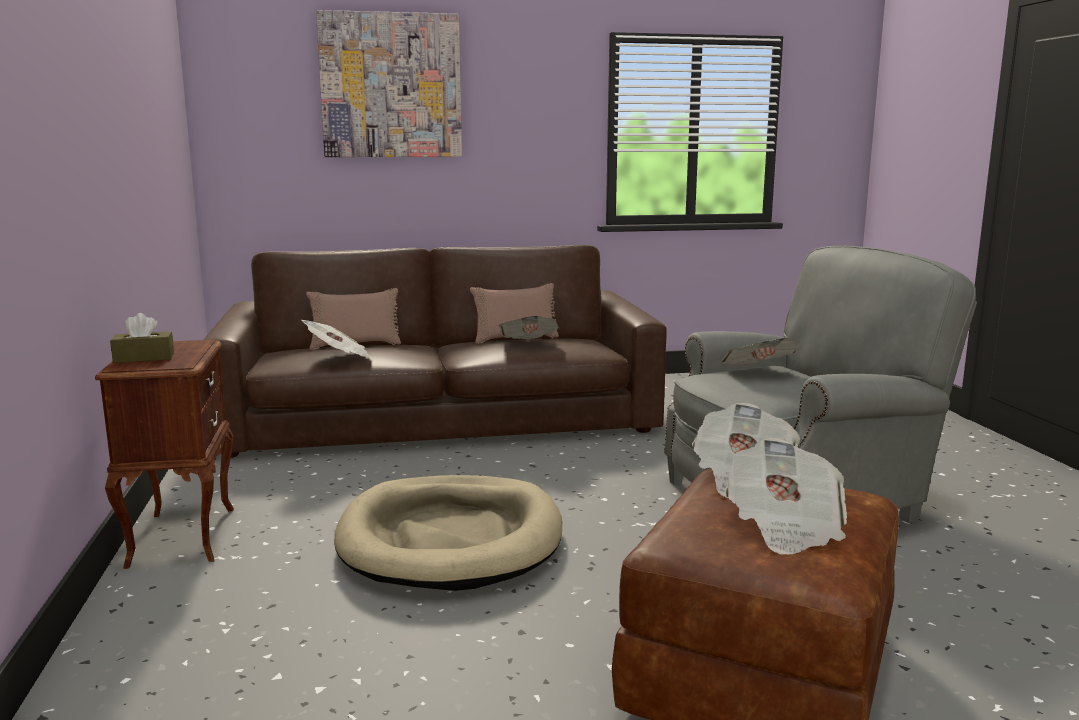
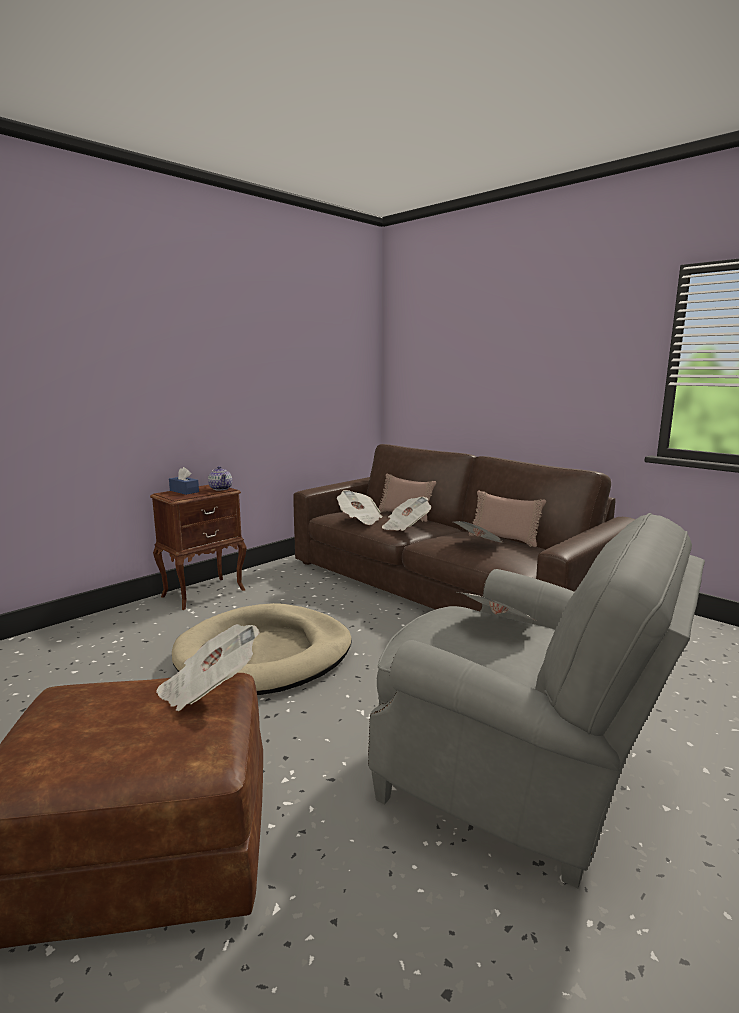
camera: 55 degrees right, 0 degrees up
brown tissue box [110,313,174,363] -> blue tissue box [169,467,199,495]
picture [316,10,462,157] -> none
newspaper [725,438,847,555] -> newspaper moved to [382,497,431,531]
none -> teapot [208,466,232,490]

